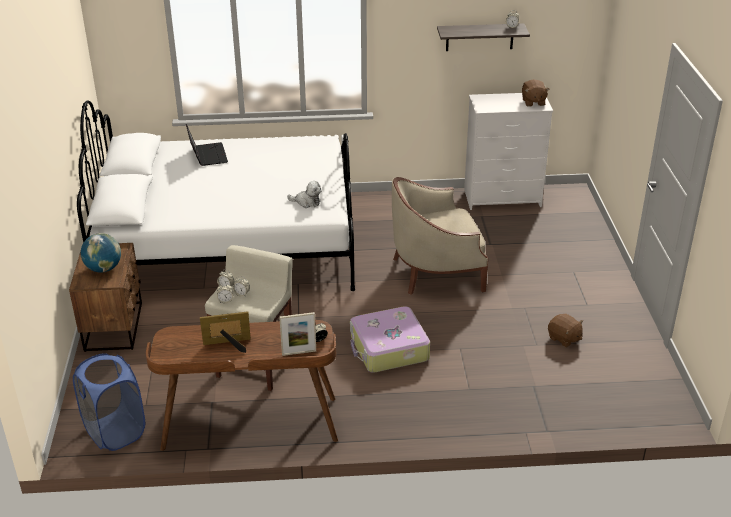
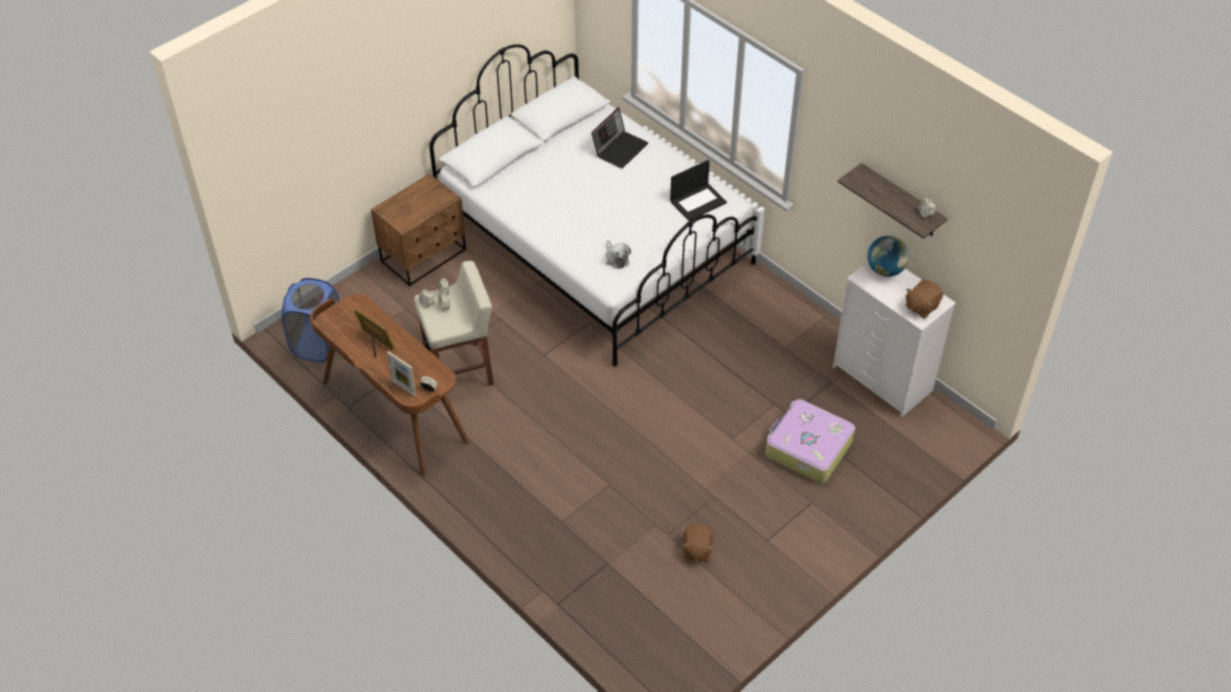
camera: 50 degrees right, 15 degrees up
globe [81,233,121,273] -> globe moved to [868,236,909,277]
suitcase [350,306,430,373] -> suitcase moved to [765,399,855,483]
beige armchair [392,177,488,295] -> none
none -> laptop [670,160,727,221]

